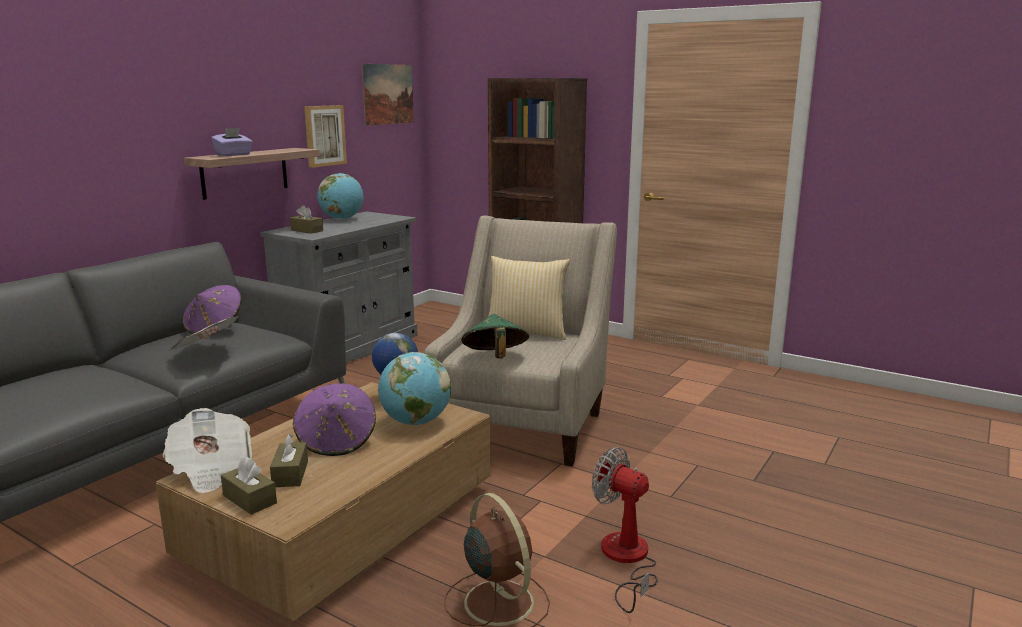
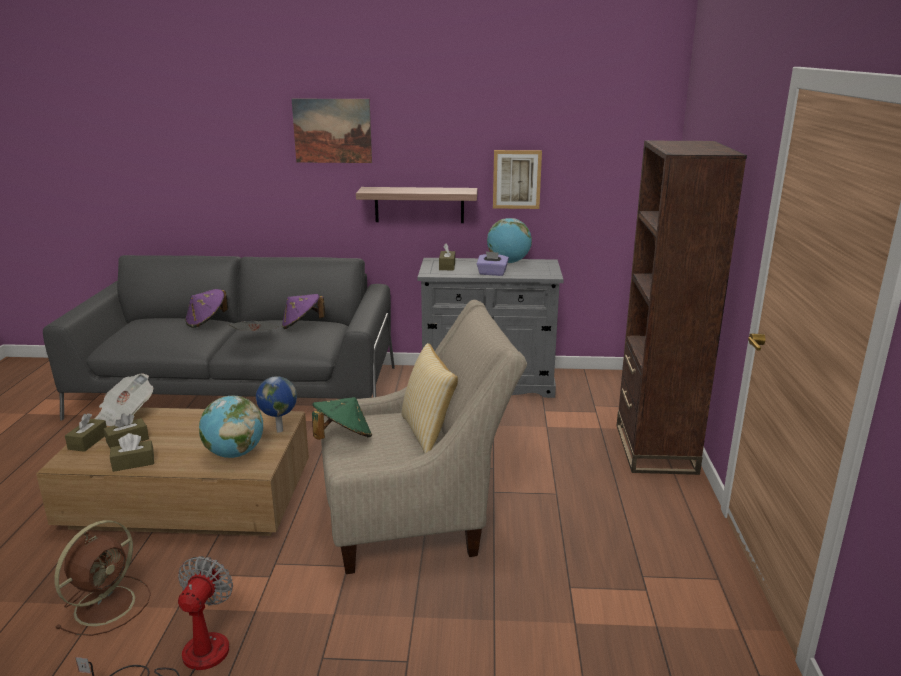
camera: 60 degrees right, 5 degrees up
purple tissue box [211,128,253,156] -> purple tissue box moved to [477,251,509,276]
purple hat [293,383,376,456] -> purple hat moved to [185,289,228,328]
picture [362,64,414,125] -> picture moved to [292,99,372,163]
none -> brown tissue box [110,433,154,472]

